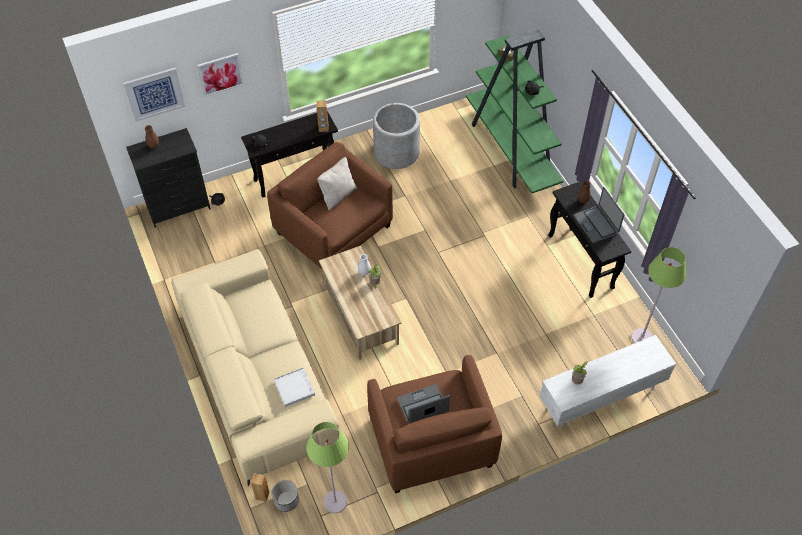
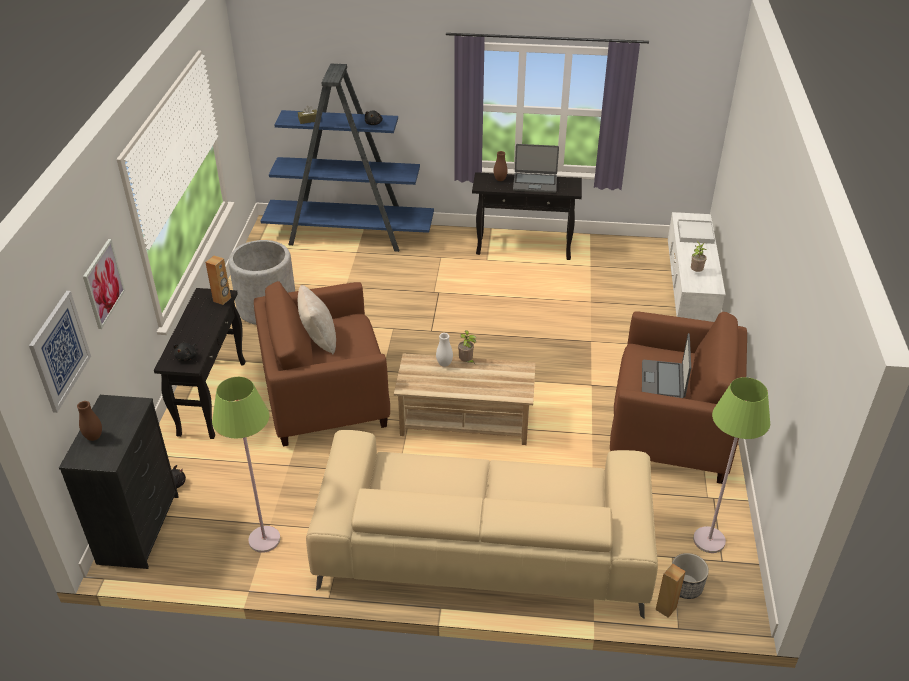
camera: 60 degrees left, 15 degrees down
white tray [274,368,315,407] -> white tray moved to [677,219,715,244]
green bookcase [466,29,563,193] -> blue bookcase [260,64,434,252]
green floor lamp [631,247,686,344] -> green floor lamp moved to [212,377,280,553]

